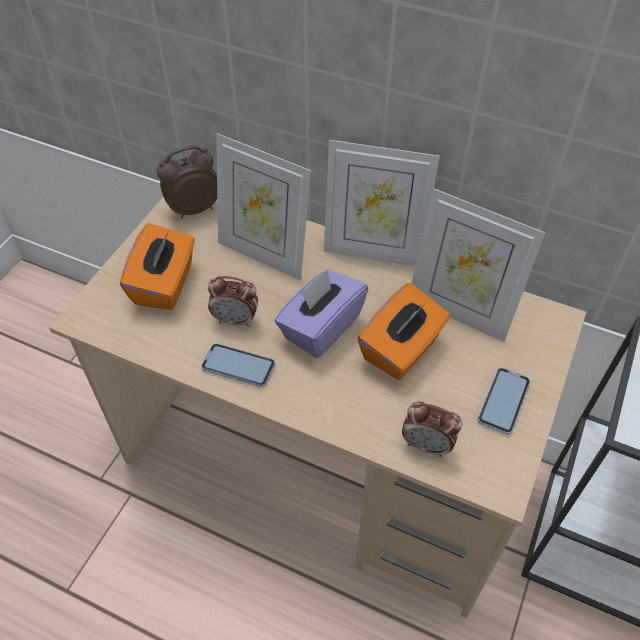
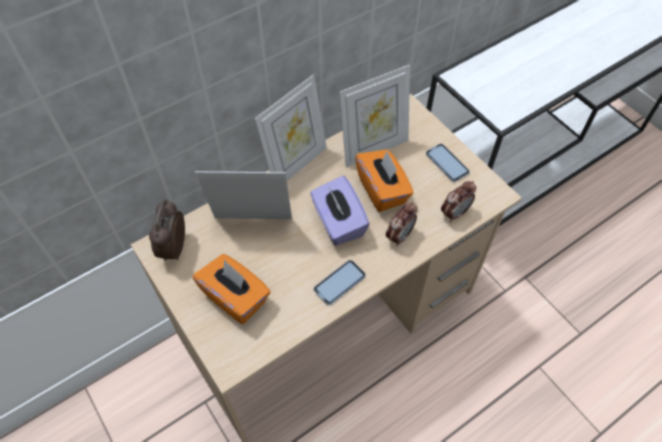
camera: 60 degrees left, 5 degrees up
alarm clock [208,276,258,327] -> alarm clock moved to [386,202,417,246]
picture frame [216,133,311,280] -> picture frame turned 150 degrees counterclockwise [195,171,292,219]

